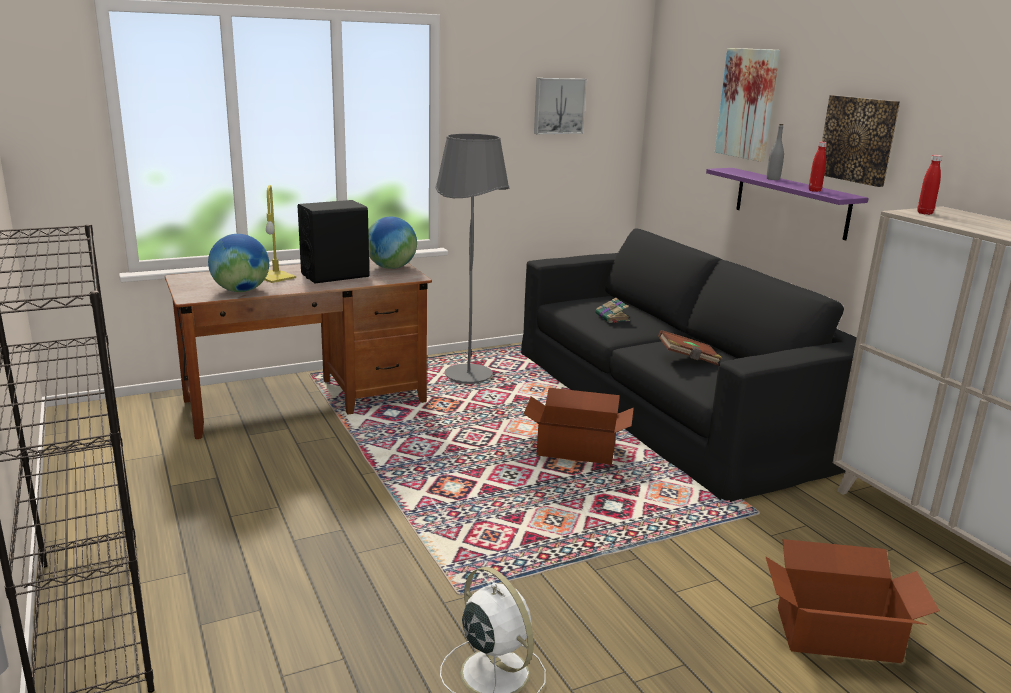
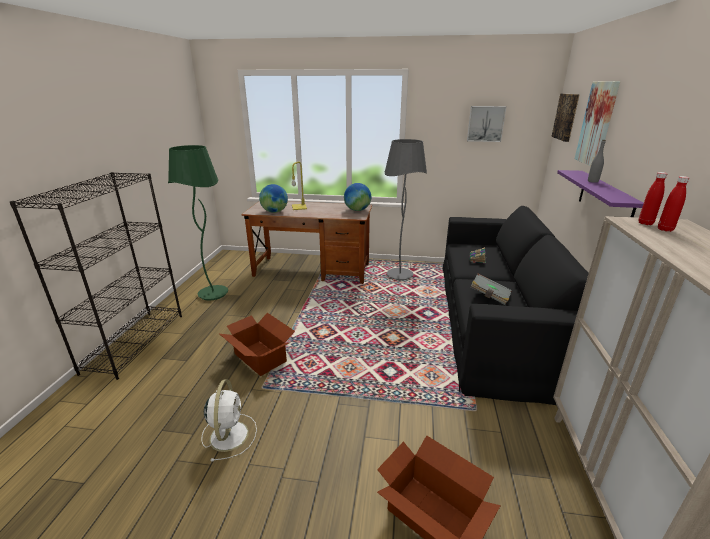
camera: 35 degrees right, 5 degrees up
black speaker [298,200,369,283] -> none
cardboard box [524,388,634,465] -> cardboard box moved to [220,313,295,376]
brown book [658,330,722,365] -> grey book [470,274,512,305]
red bottle [809,142,827,192] -> red bottle moved to [658,176,689,232]
picture [822,95,900,187] -> picture moved to [551,93,579,142]
none -> green floor lamp [168,145,228,301]

